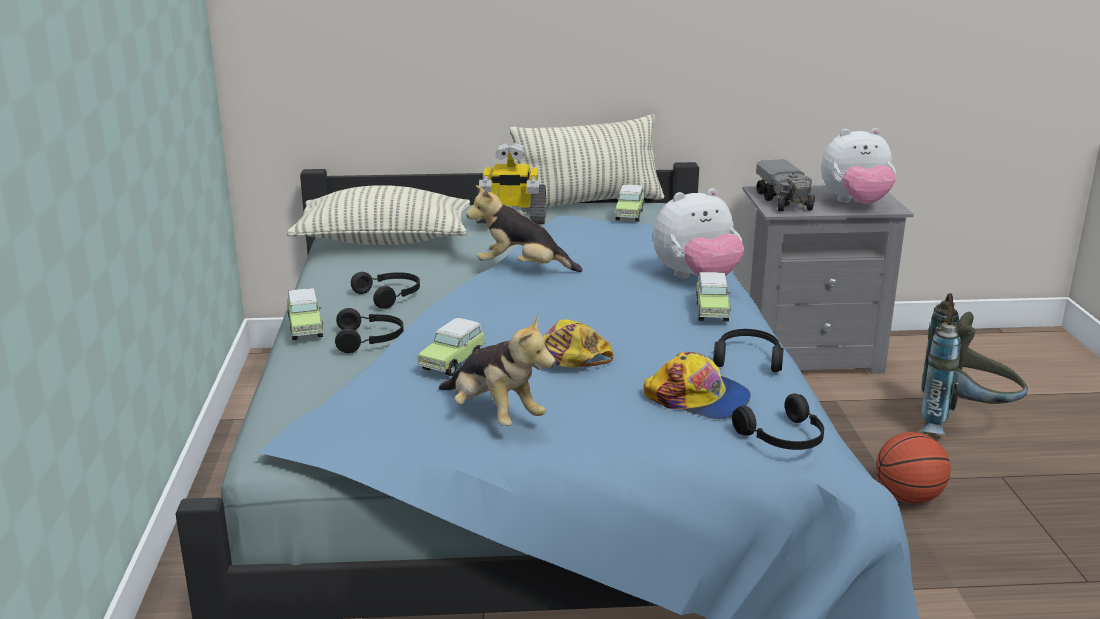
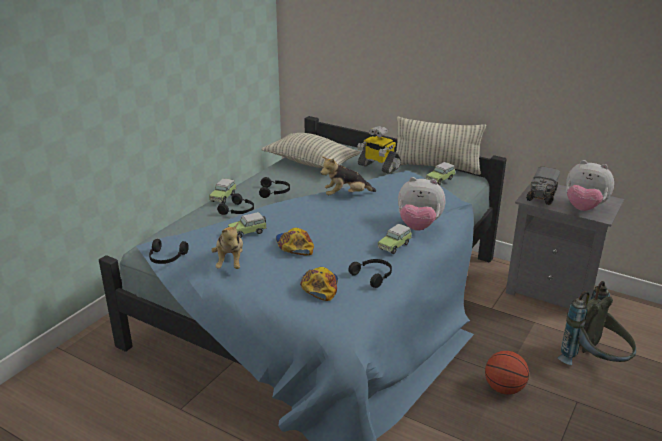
camera: 35 degrees right, 5 degrees up
plush toy [466,185,583,272] -> plush toy turned 60 degrees counterclockwise [320,156,376,195]
cap [644,352,751,419] -> cap turned 150 degrees counterclockwise [300,267,338,301]
black headphones [732,393,824,450] -> black headphones moved to [149,239,189,264]

